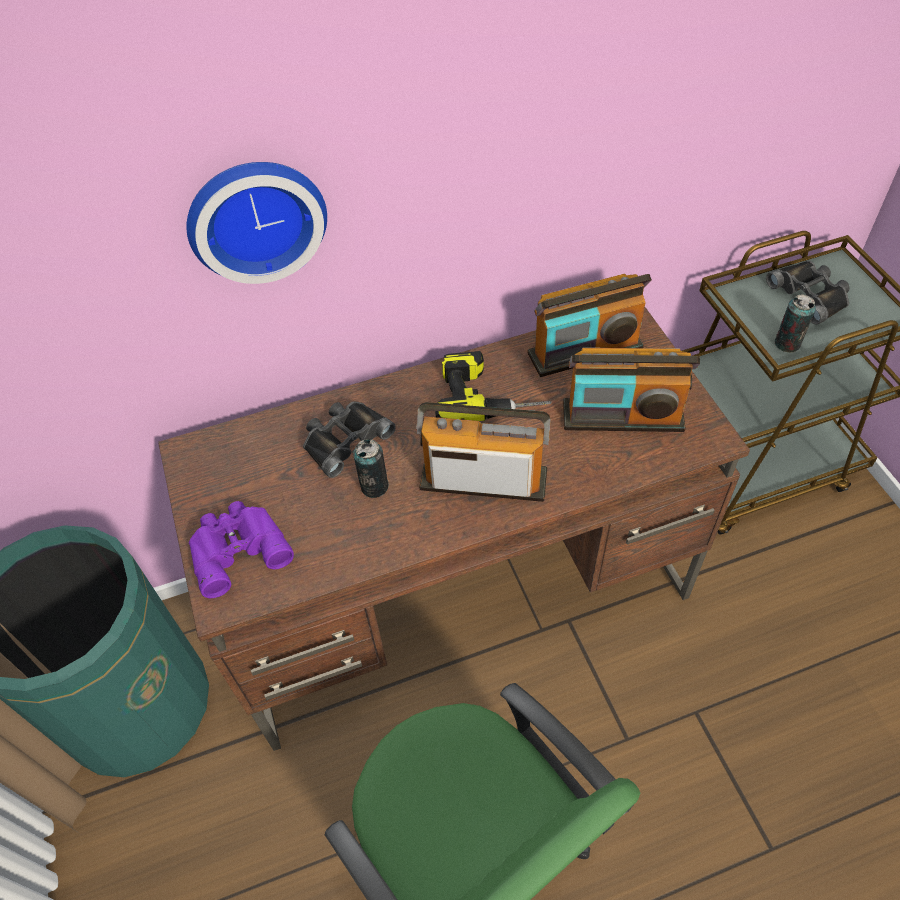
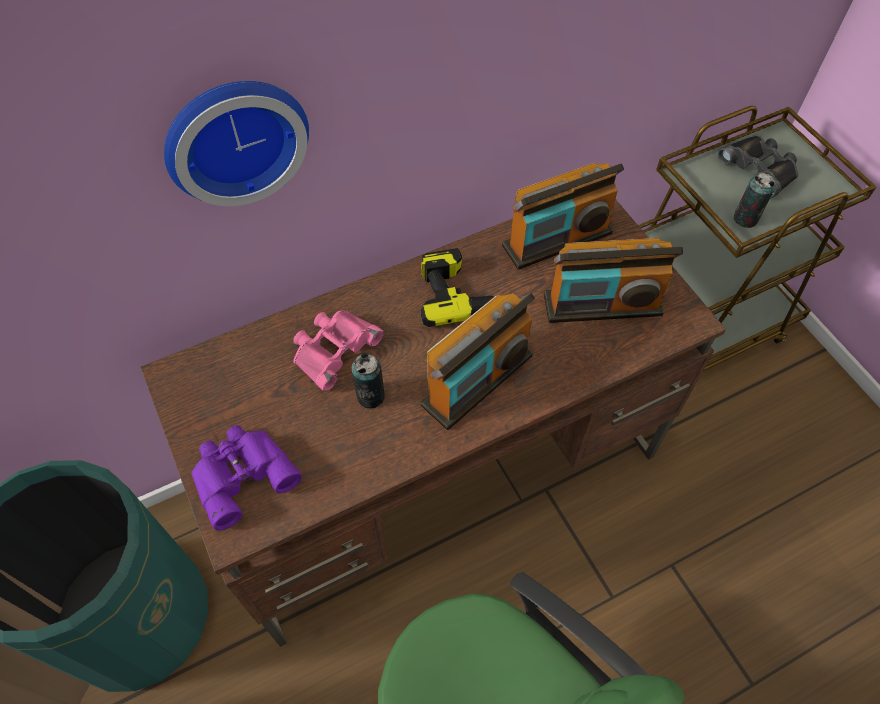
camera: 10 degrees left, 5 degrees up
black binoculars [303,401,396,478] -> pink binoculars [293,310,384,392]
radio [416,402,551,502] -> radio turned 135 degrees clockwise [421,293,535,430]

